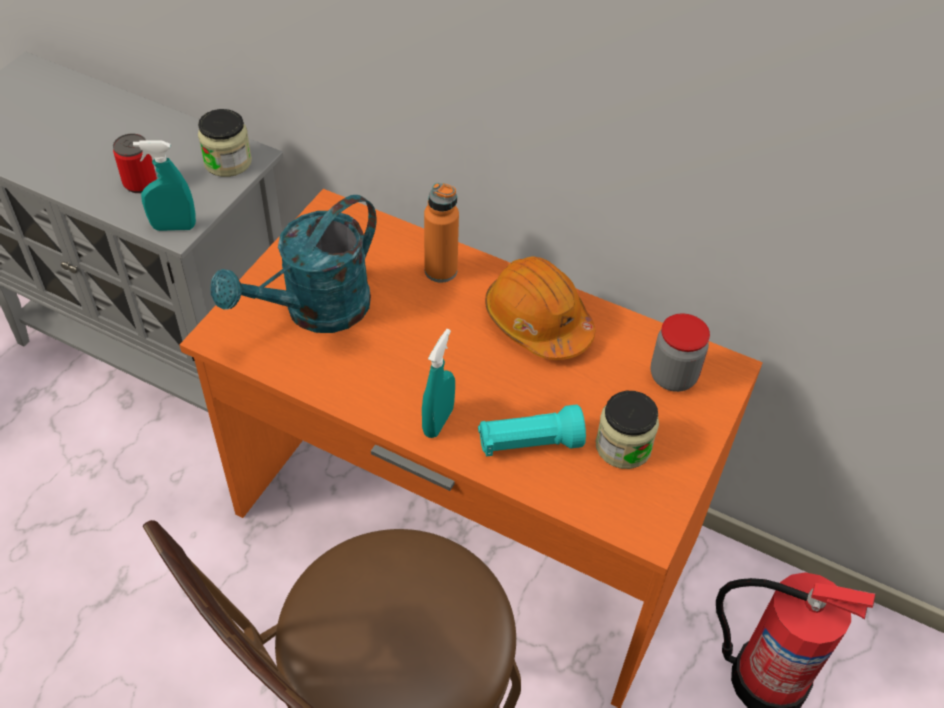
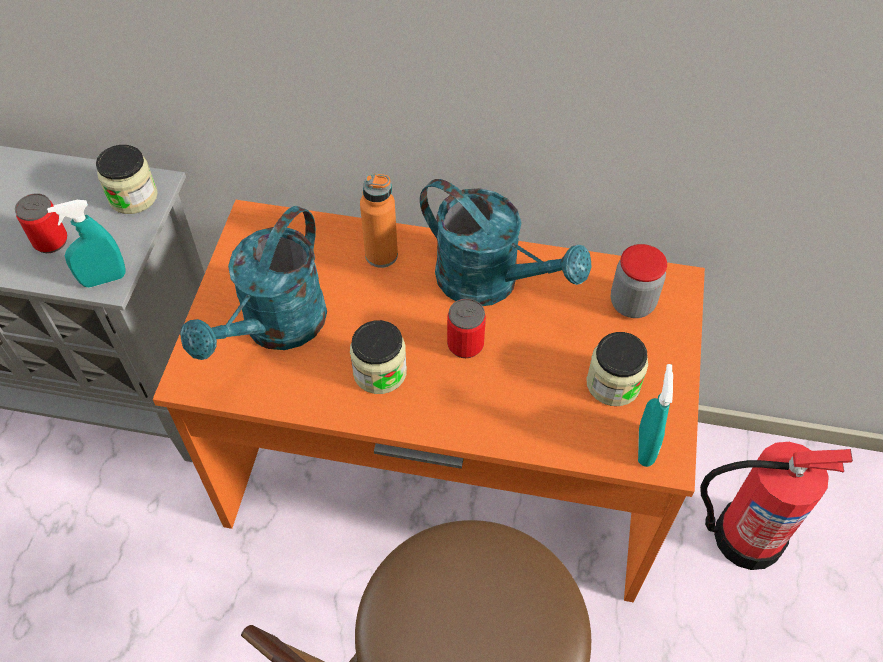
camera: 15 degrees left, 5 degrees up
turquoise spray bottle [422,329,455,438] -> turquoise spray bottle moved to [638,364,673,467]
turquoise flashlight [478,405,586,457] -> none
orange hard hat [485,256,595,360] -> turquoise watering can [420,179,591,306]
none -> jar [350,320,407,394]
none -> can [447,299,486,358]

